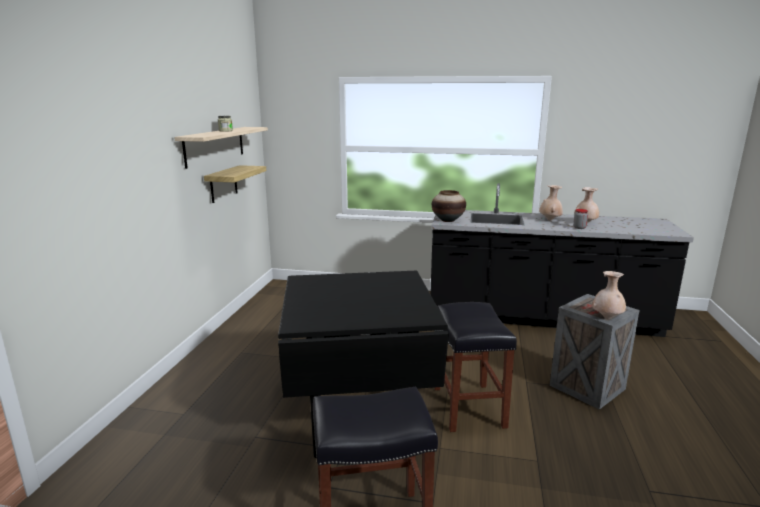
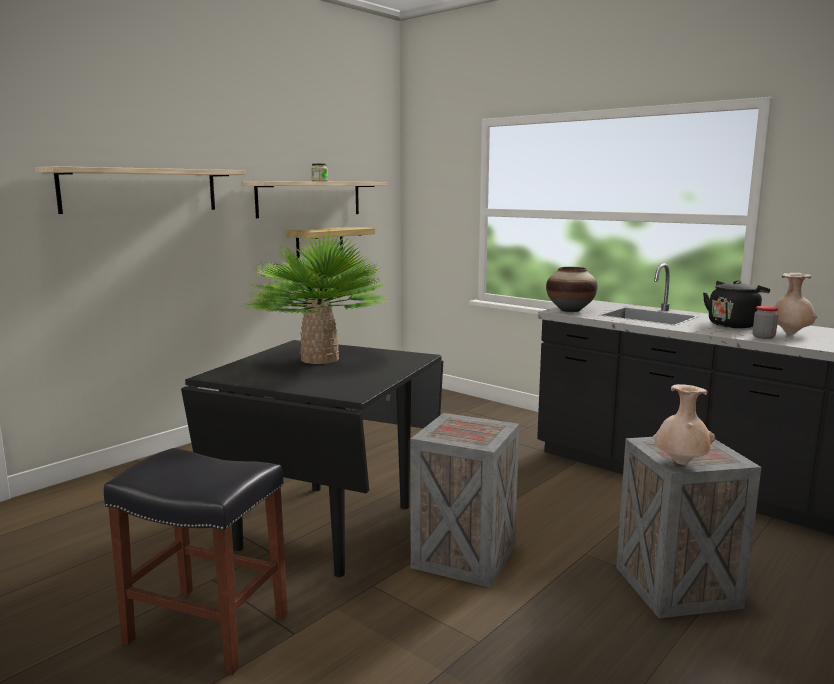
camera: 30 degrees right, 5 degrees down
black stool [434,302,517,432] -> crate [410,413,519,588]
beige vase [539,185,563,221] -> black kettle [703,280,770,328]
none -> shelf [35,166,246,214]
none -> potted plant [242,232,390,364]

